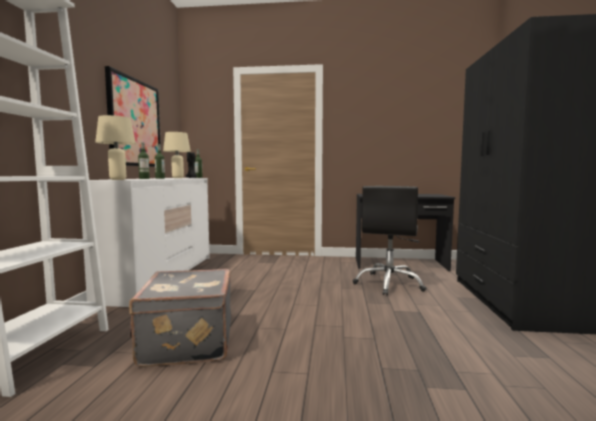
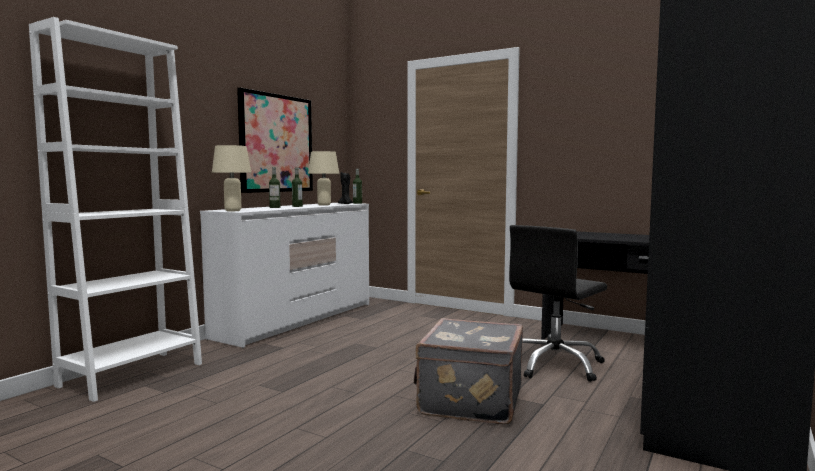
camera: 25 degrees right, 0 degrees up
grey suitcase [129,269,231,367] -> grey suitcase moved to [414,318,523,425]

